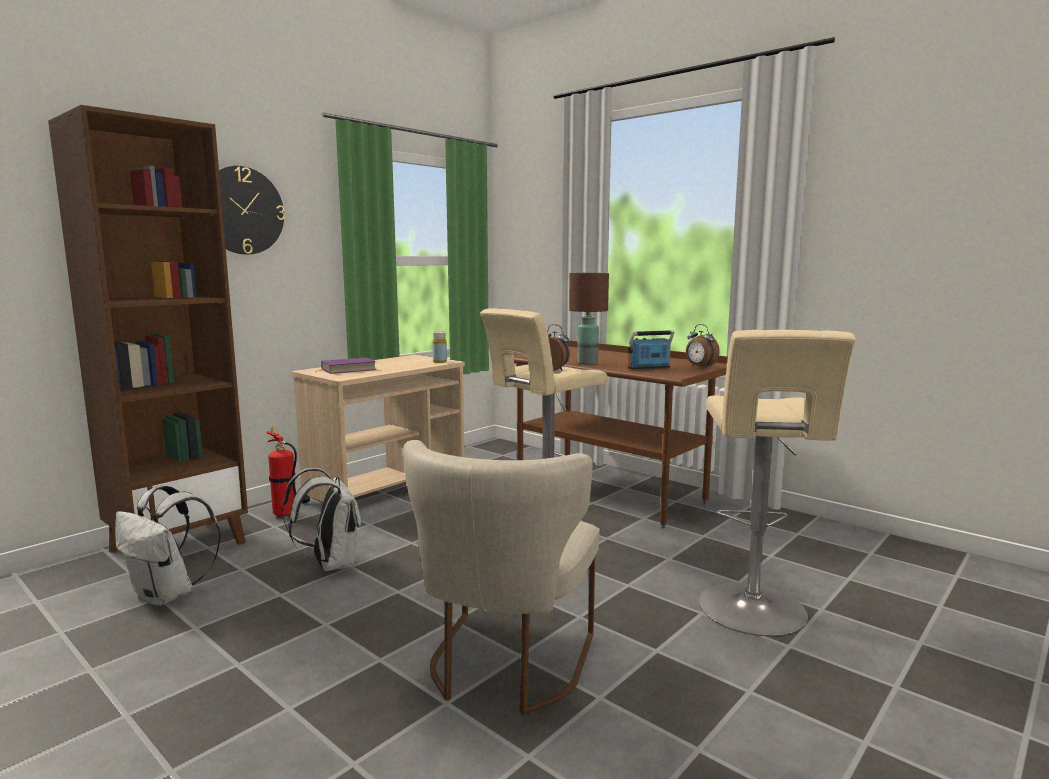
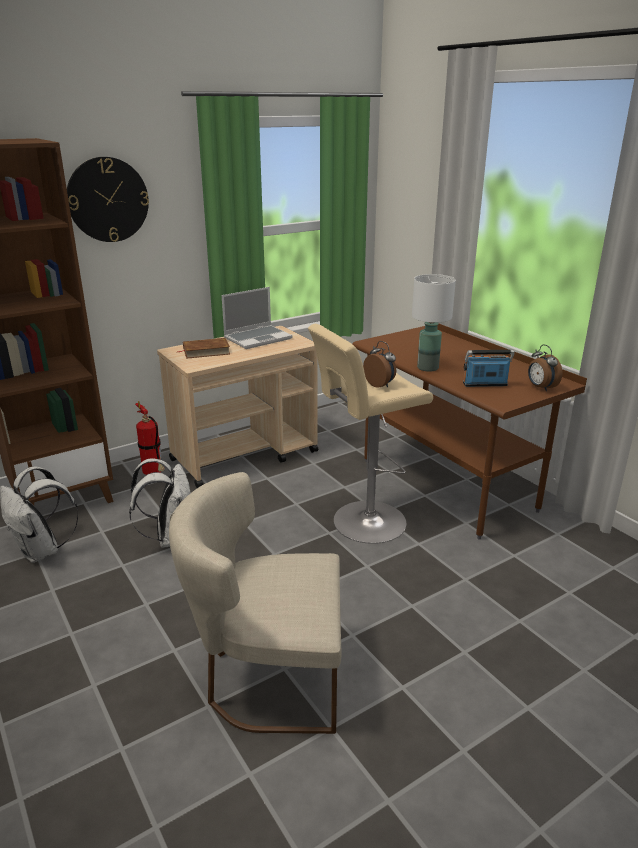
camera: 15 degrees right, 15 degrees up
purple book [320,357,377,374] -> brown book [178,338,230,359]
beige chair [403,440,600,715] -> beige chair turned 60 degrees clockwise [169,472,341,734]
yellow bottle [433,331,447,363] -> none
brown table lamp [569,273,609,365] -> white table lamp [412,274,456,372]
beige stool [699,330,856,636] -> none
none -> laptop [222,287,293,349]

